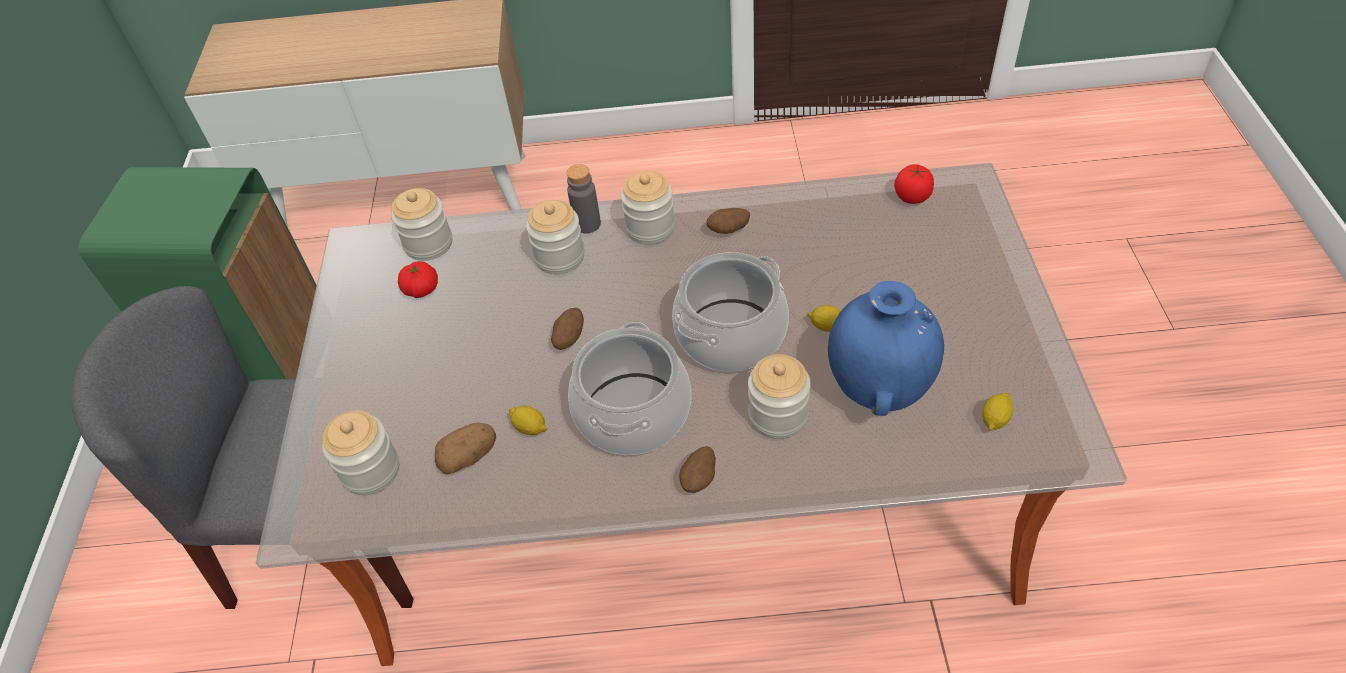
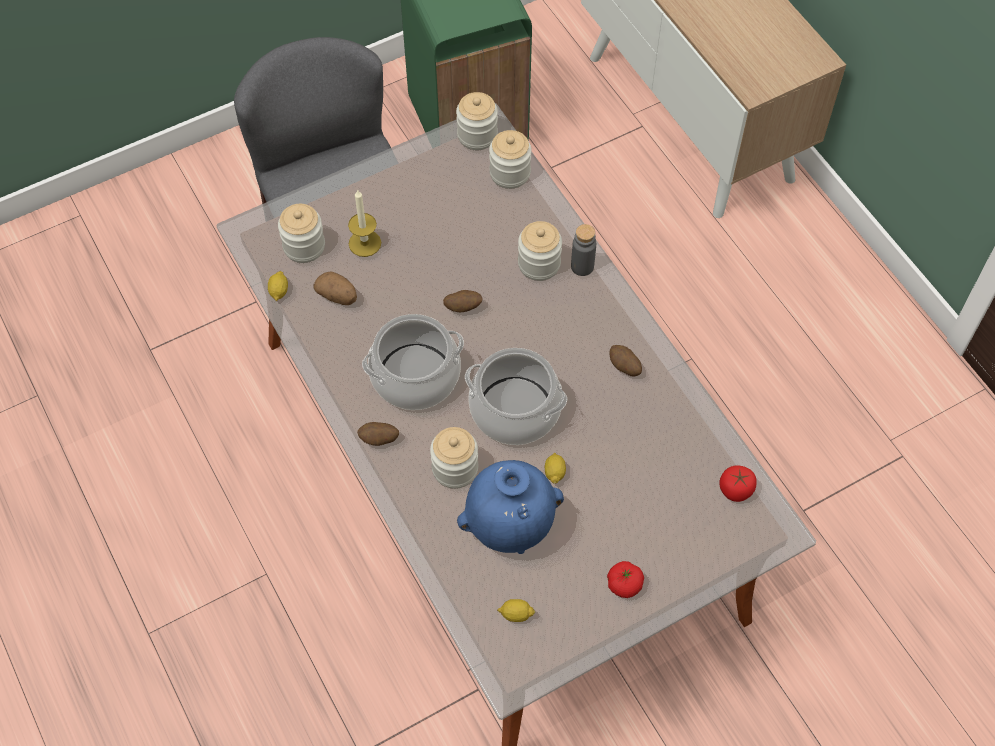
camera: 60 degrees right, 10 degrees up
tomato [398,261,438,298] -> tomato moved to [607,561,644,598]
lemon [509,406,548,435] -> lemon moved to [268,271,288,301]
jar [621,171,675,244] -> jar moved to [456,92,498,150]
none -> candle [348,189,381,257]

